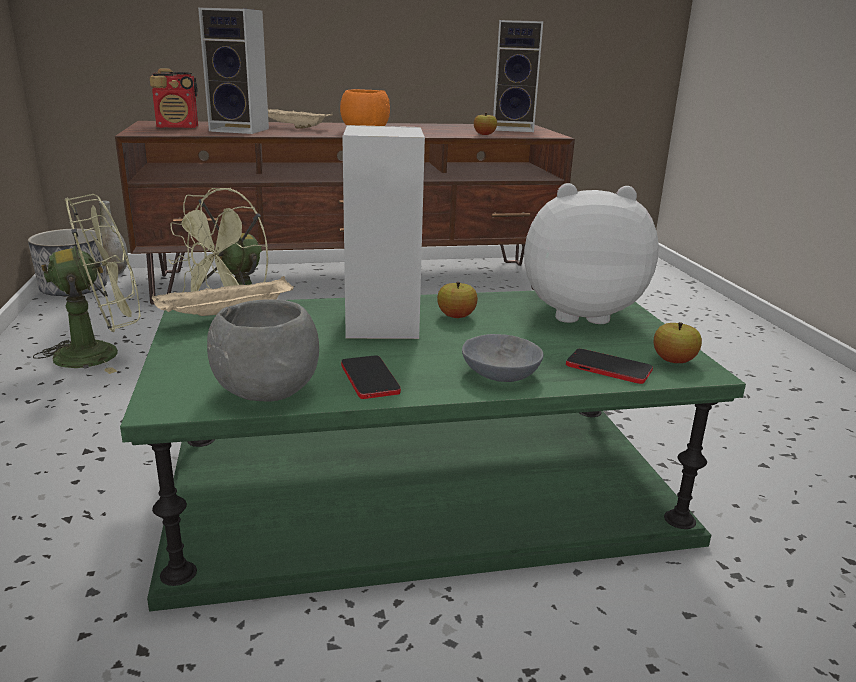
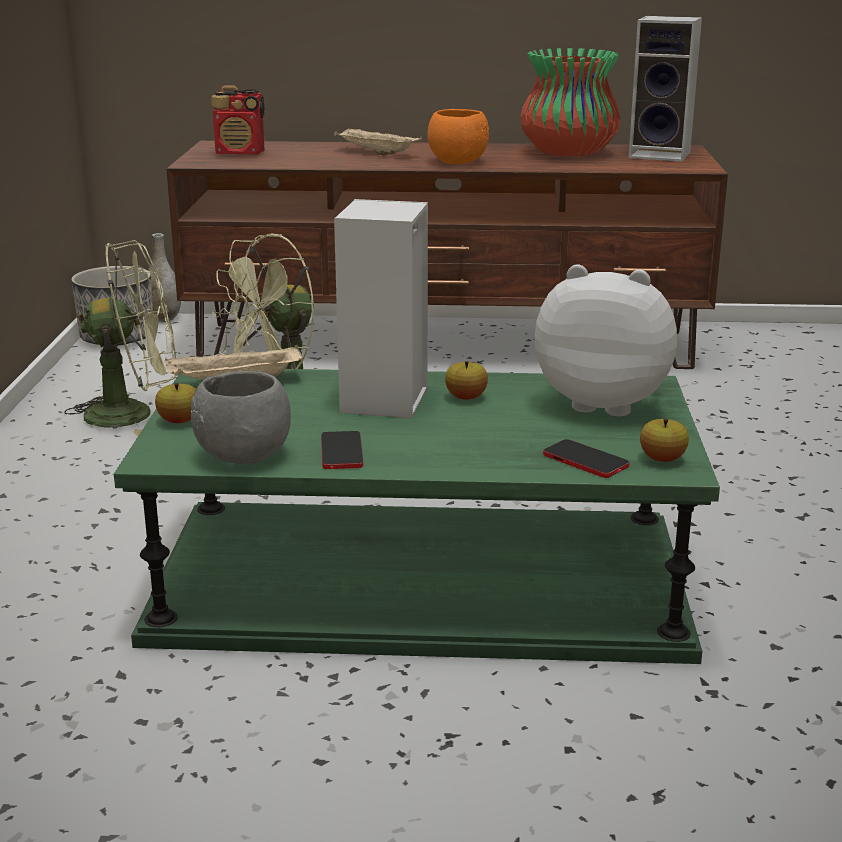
camera: 15 degrees right, 0 degrees up
speaker [198,7,269,134] -> none
grey bowl [462,334,544,382] -> none
apple [474,113,497,135] -> apple moved to [155,383,196,423]
none -> vase [521,48,620,156]

